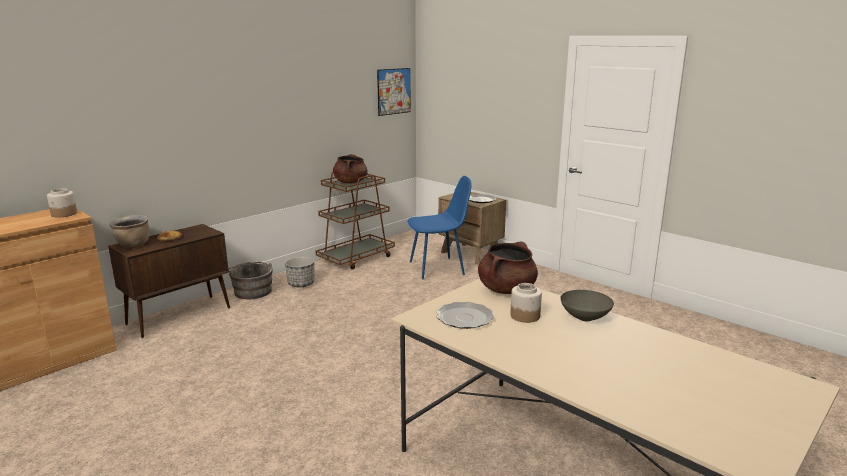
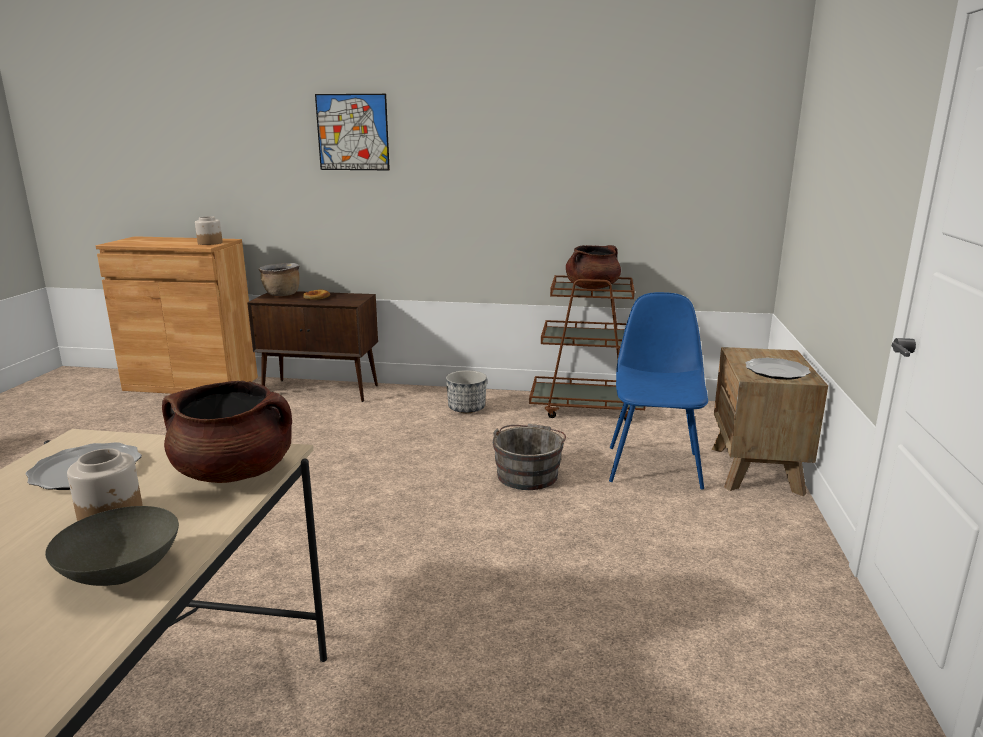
camera: 55 degrees right, 0 degrees up
grey bucket [228,262,273,299] -> grey bucket moved to [493,424,566,490]
picture [377,68,411,116] -> picture moved to [315,94,390,170]
blue chair [407,176,472,280] -> blue chair turned 120 degrees counterclockwise [609,292,708,489]

